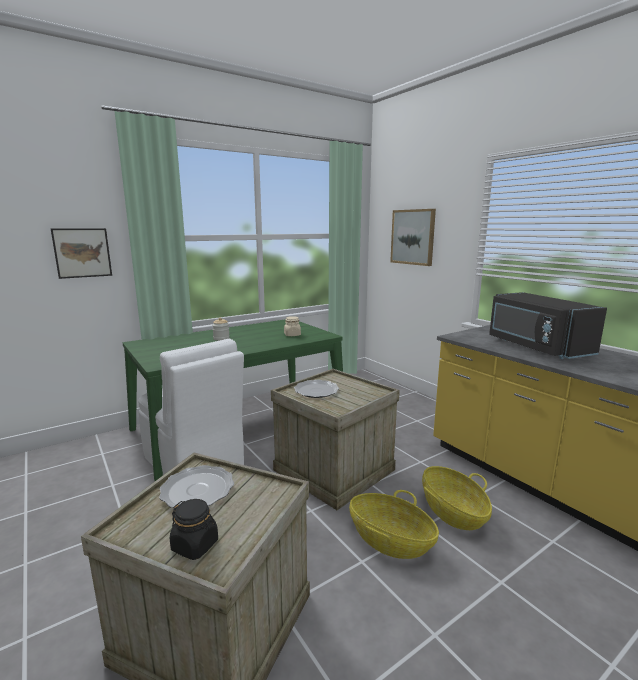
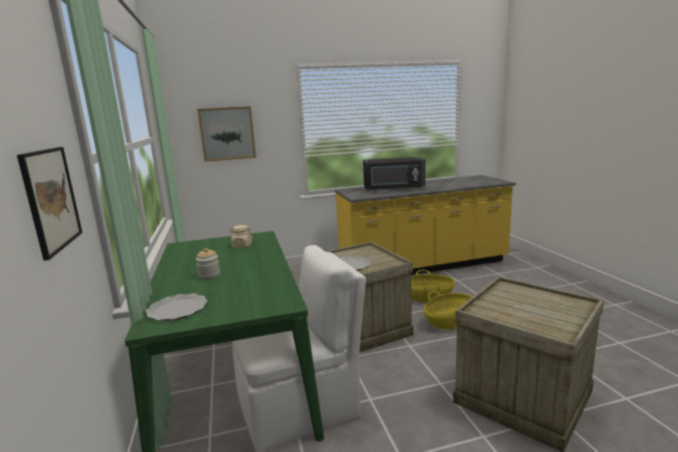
camera: 70 degrees left, 0 degrees up
plate [159,465,234,508] -> plate moved to [146,293,208,321]
black jar [170,499,218,560] -> none

